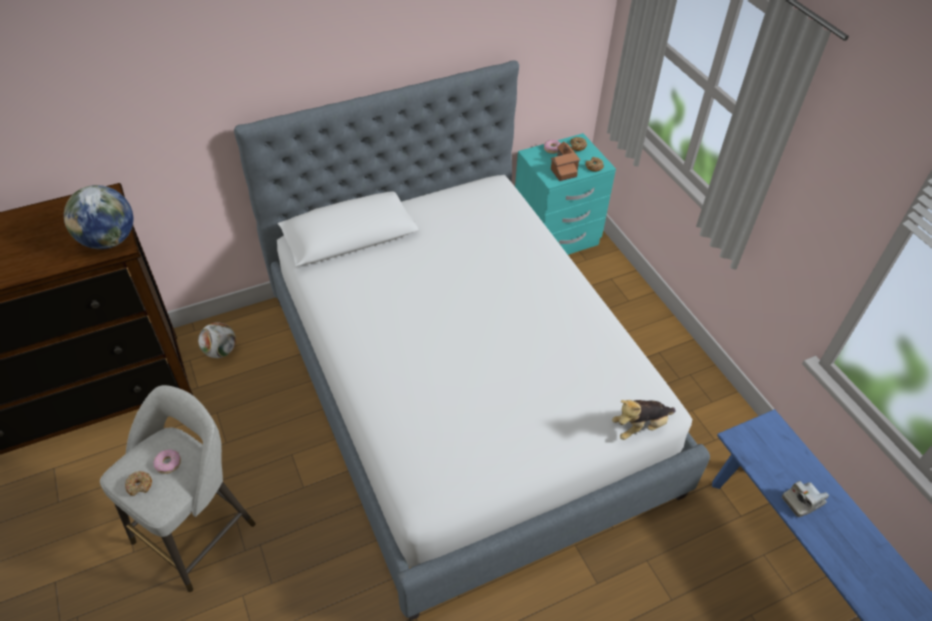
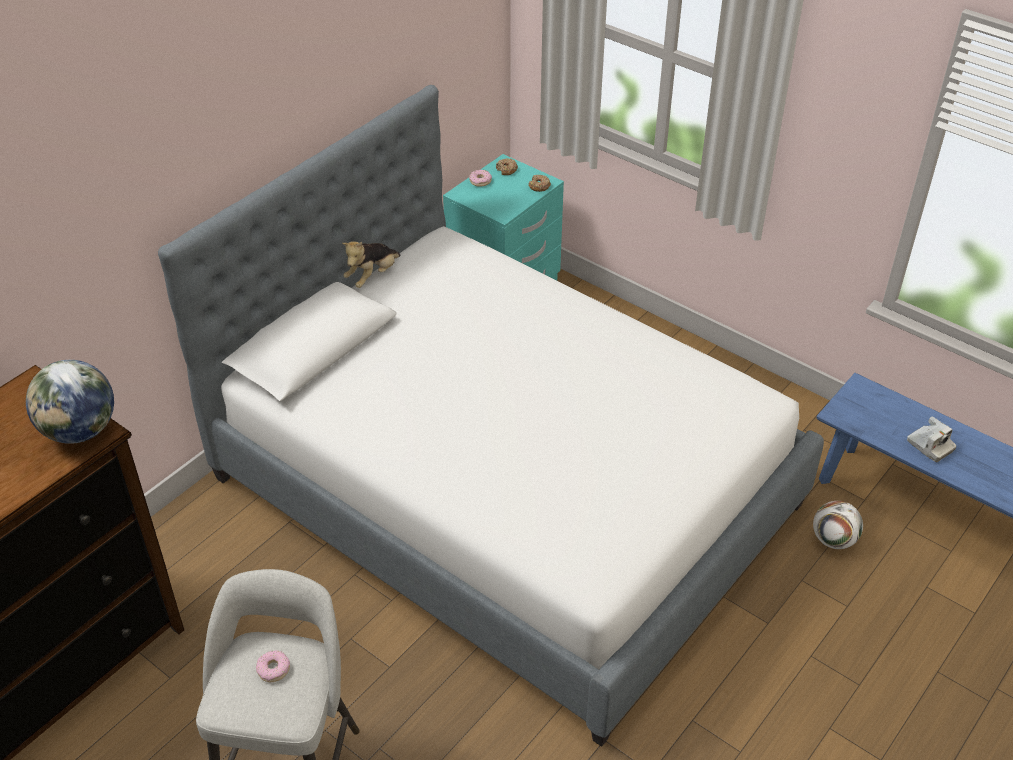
camera: 25 degrees left, 5 degrees down
donut [125,471,152,496] -> none
football [198,322,236,358] -> football moved to [813,501,863,549]
toy house [551,141,580,181] -> none
plush toy [612,400,675,440] -> plush toy moved to [342,241,401,288]
camera [782,481,829,517] -> camera turned 75 degrees counterclockwise [907,416,956,462]

